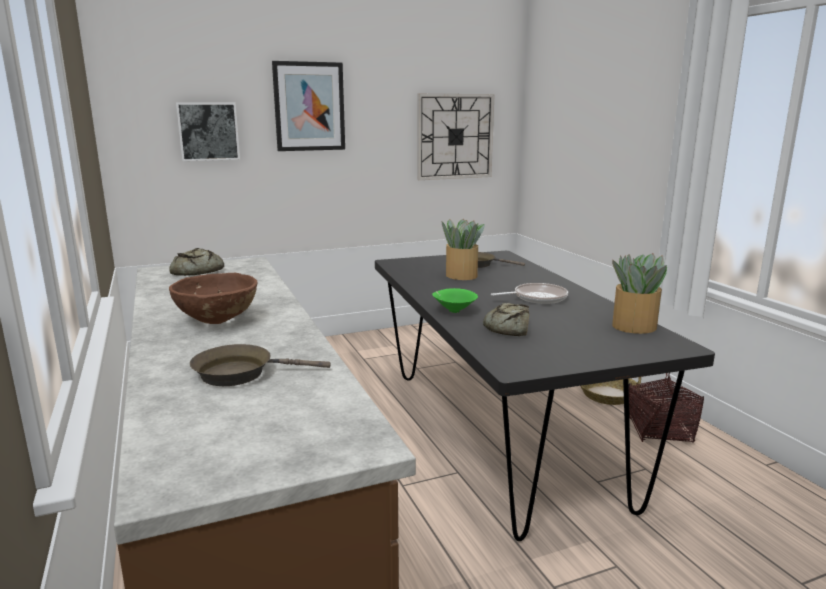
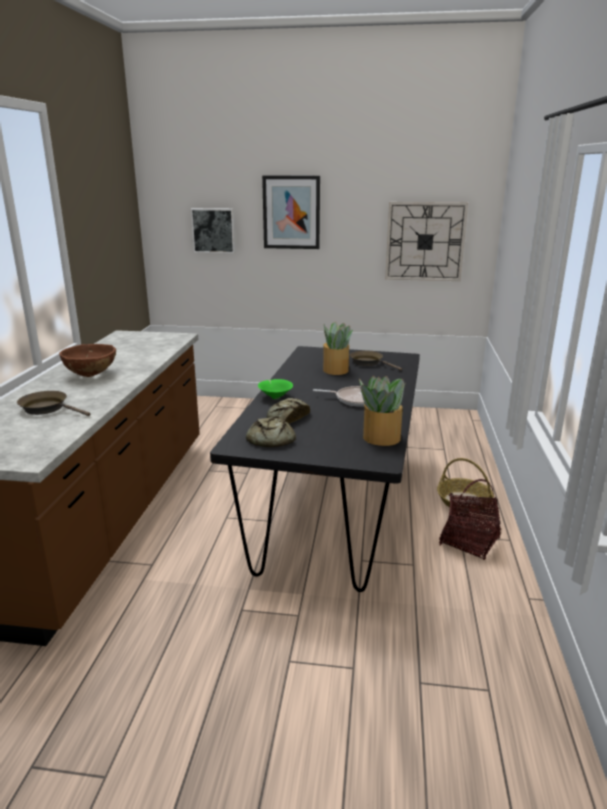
camera: 30 degrees right, 5 degrees up
bread [169,248,224,276] -> bread moved to [246,416,296,447]

